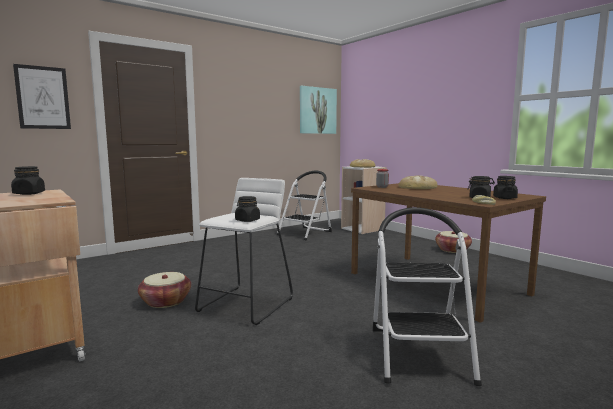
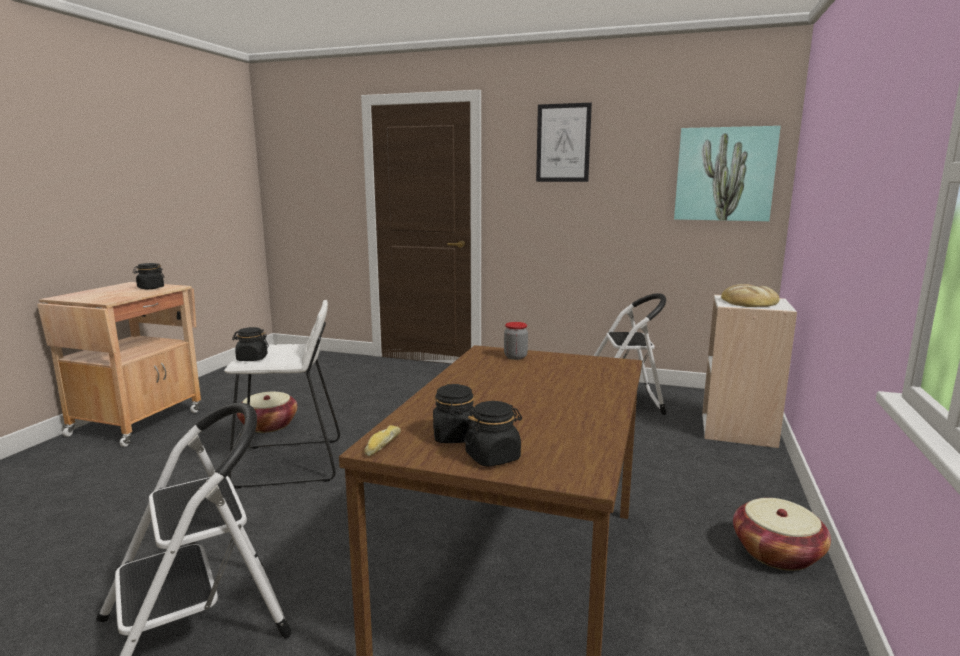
camera: 55 degrees right, 5 degrees up
picture [13,64,71,129] -> picture moved to [536,103,592,182]
bread [398,175,437,189] -> none

